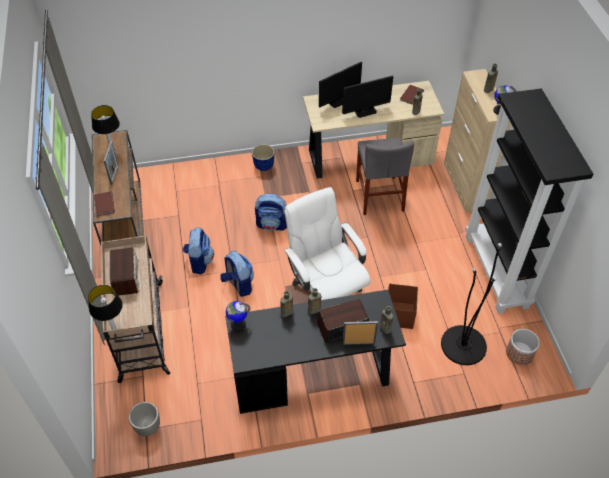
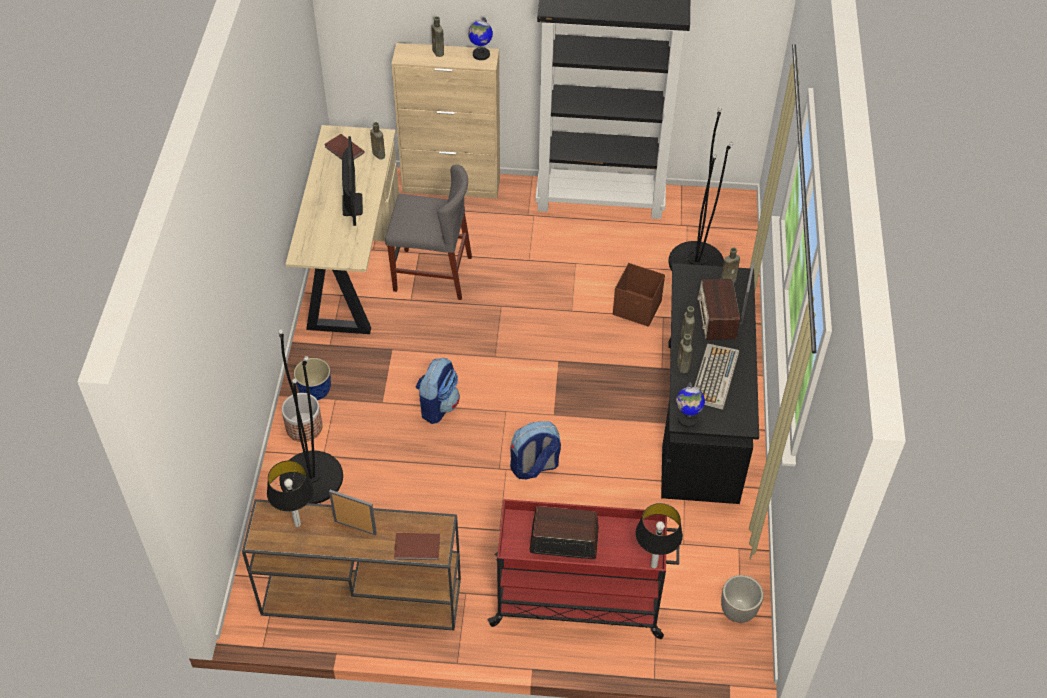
camera: 75 degrees left, 0 degrees up
beige cart [101,236,170,383] -> red cart [487,499,679,639]
backpack [183,228,214,274] -> none
white office chair [284,187,370,300] -> none
monitor [319,62,362,108] -> none
planter [506,329,540,365] -> planter moved to [282,393,323,442]
none -> black floor lamp [278,329,343,504]
none -> keyboard [694,344,739,410]

